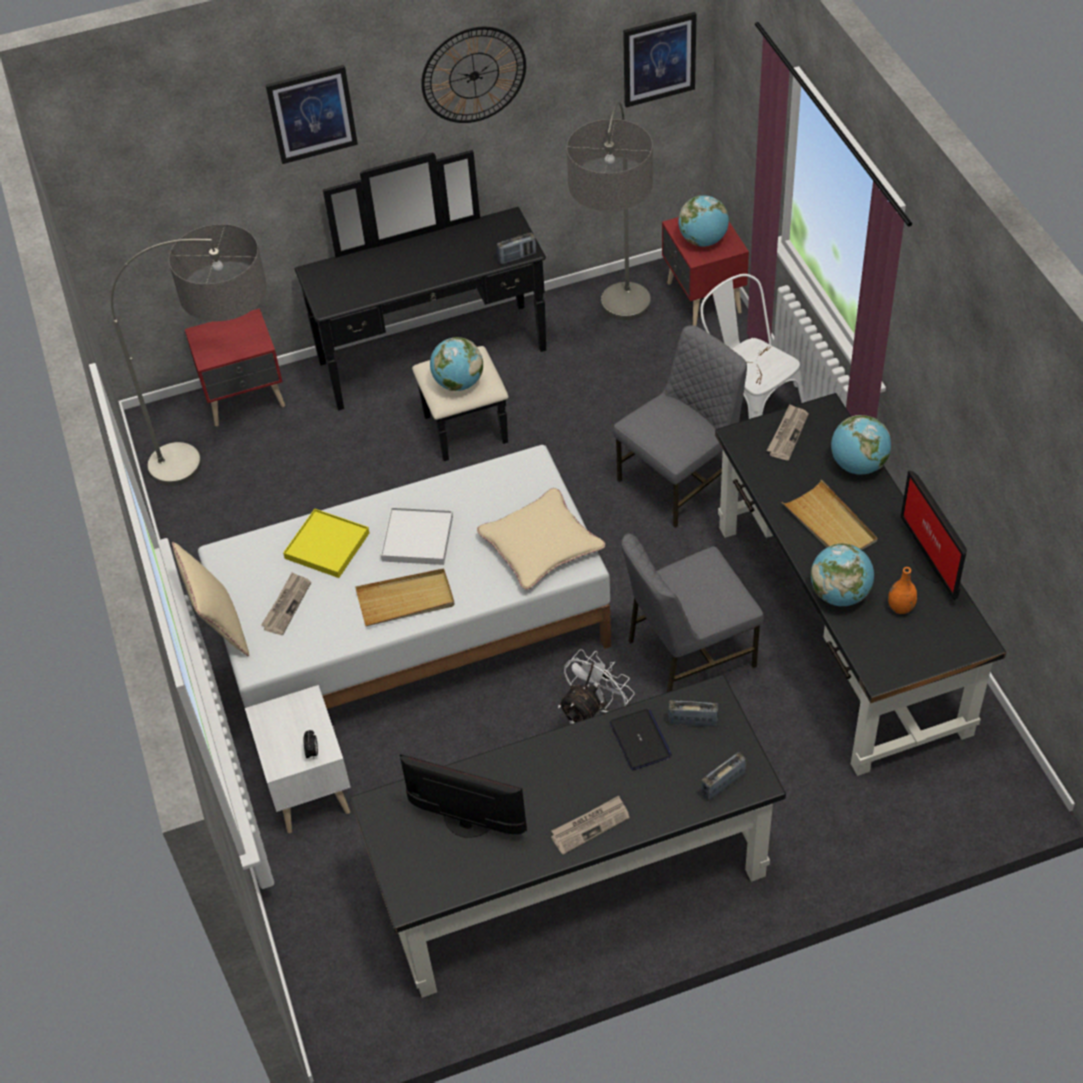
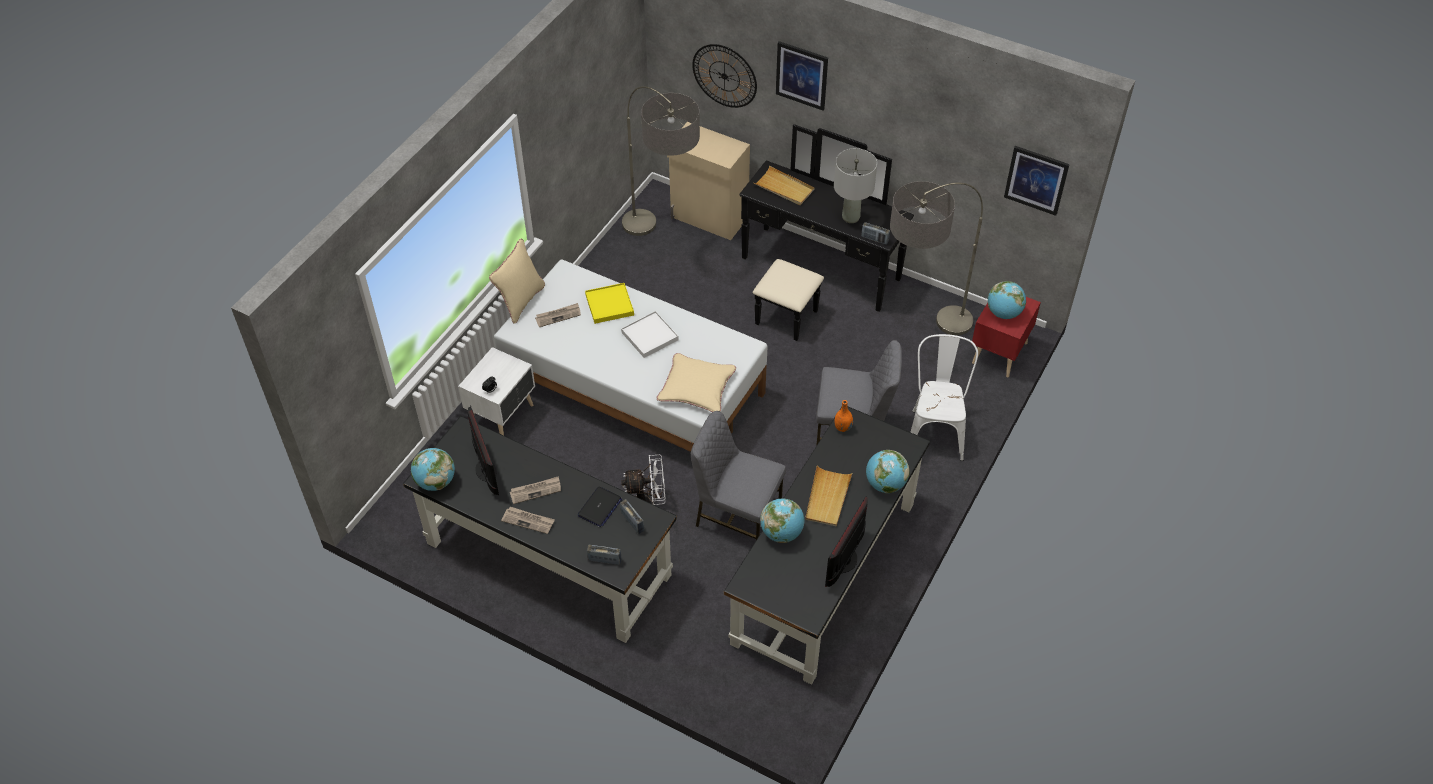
camera: 45 degrees right, 0 degrees up
red nightstand [185,308,285,426] -> beige cabinet [667,122,750,240]
beige tray [355,568,455,626] -> beige tray moved to [754,166,815,205]
wall clock [421,27,526,123] -> wall clock moved to [692,44,757,108]
globe [430,337,483,391] -> globe moved to [411,448,455,491]
newspaper [767,404,809,460] -> newspaper moved to [510,476,561,504]
orange vase [888,567,917,614] -> orange vase moved to [834,400,853,432]
none -> grey table lamp [834,148,877,223]

